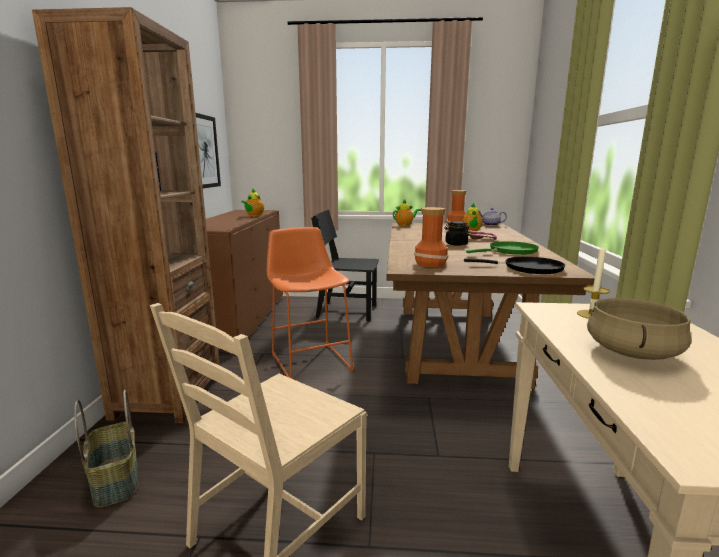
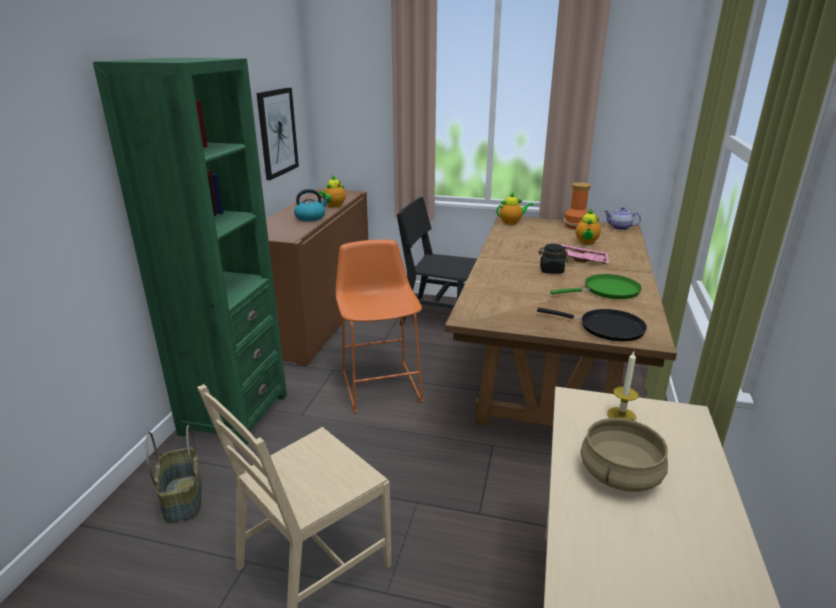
camera: 10 degrees right, 10 degrees up
brown bookcase [32,7,220,423] -> green bookcase [93,58,287,446]
vase [414,207,448,267] -> none
none -> kettle [294,189,329,221]

